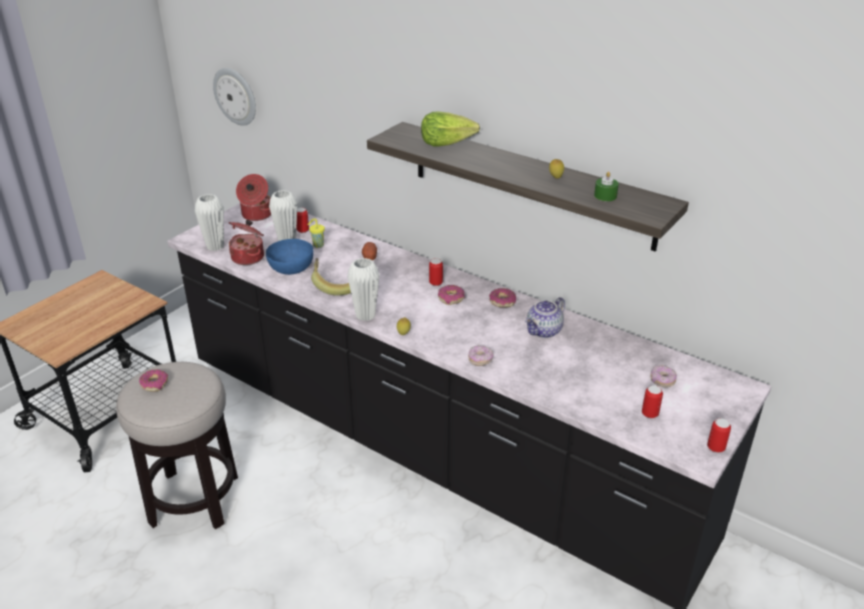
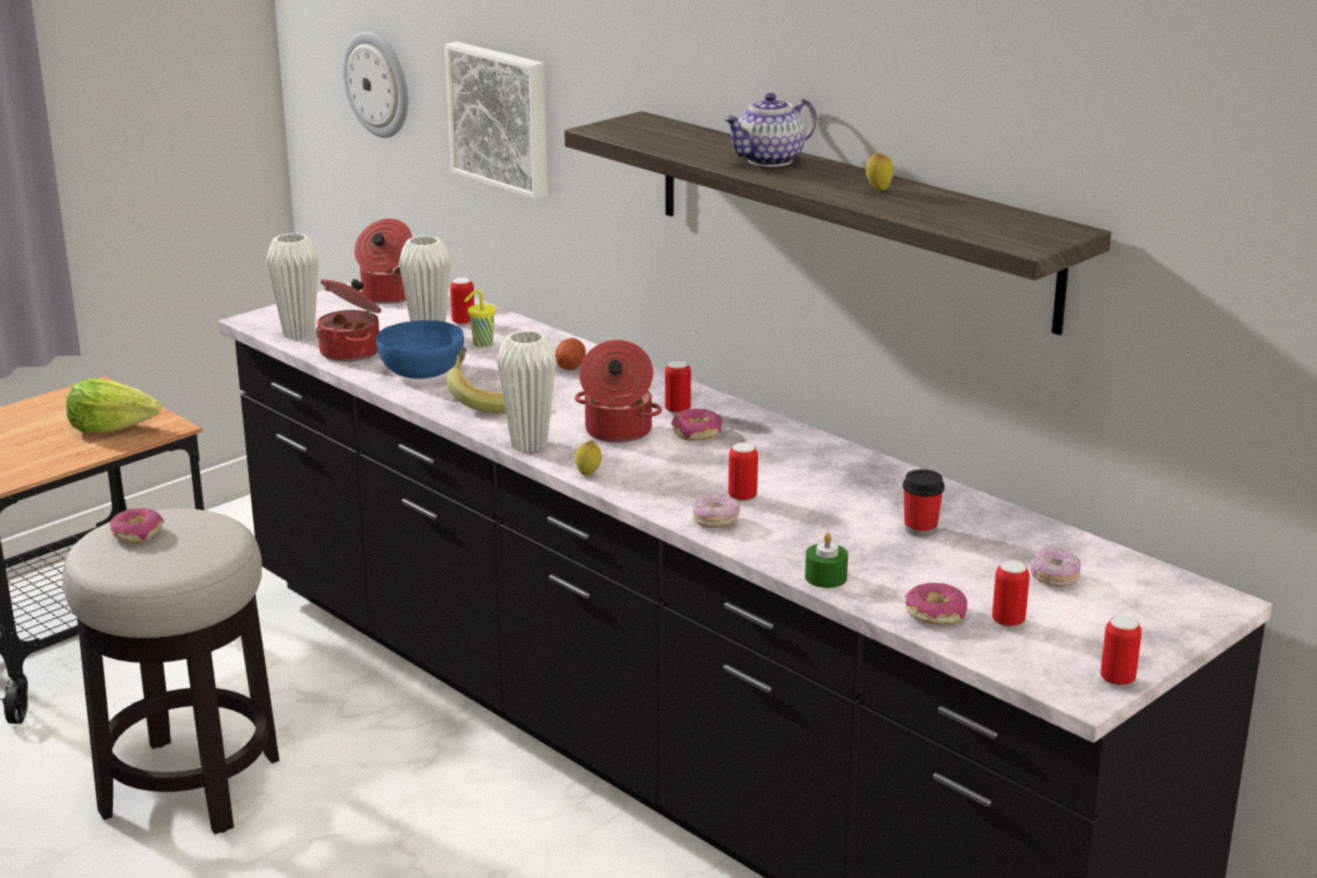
camera: 10 degrees right, 10 degrees down
lettuce [421,112,480,146] -> lettuce moved to [66,378,161,432]
donut [489,288,516,308] -> donut moved to [905,582,968,625]
teapot [525,297,565,338] -> teapot moved to [723,93,817,167]
green candle [594,172,619,201] -> green candle moved to [805,532,848,588]
none -> picture [445,42,548,199]
none -> cooking pot [575,340,662,443]
none -> can [728,443,758,502]
none -> cup [903,469,945,537]

